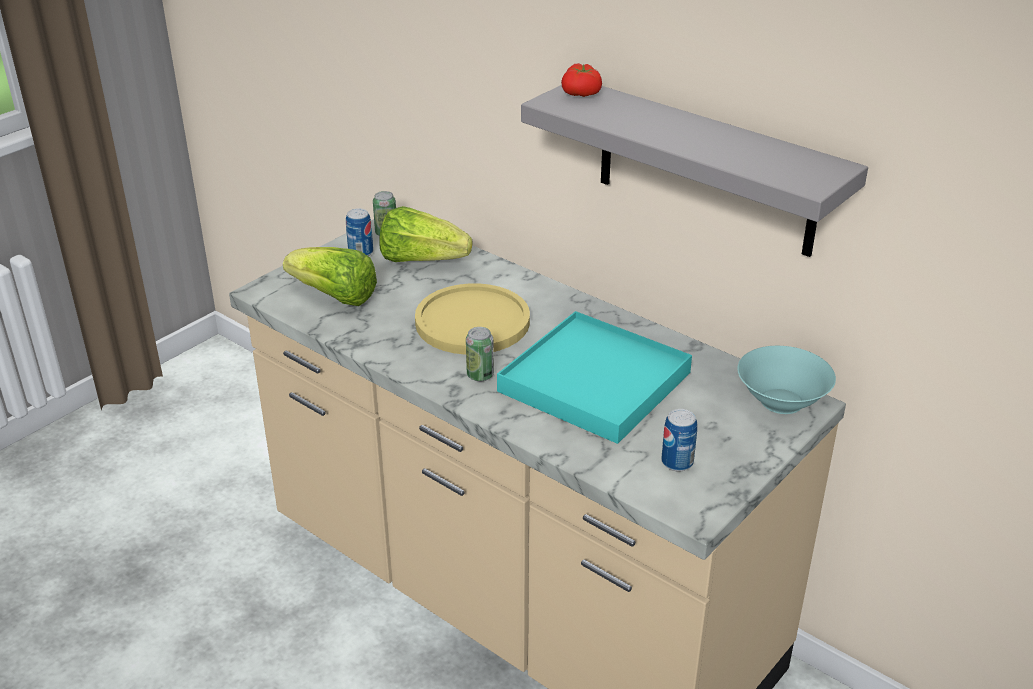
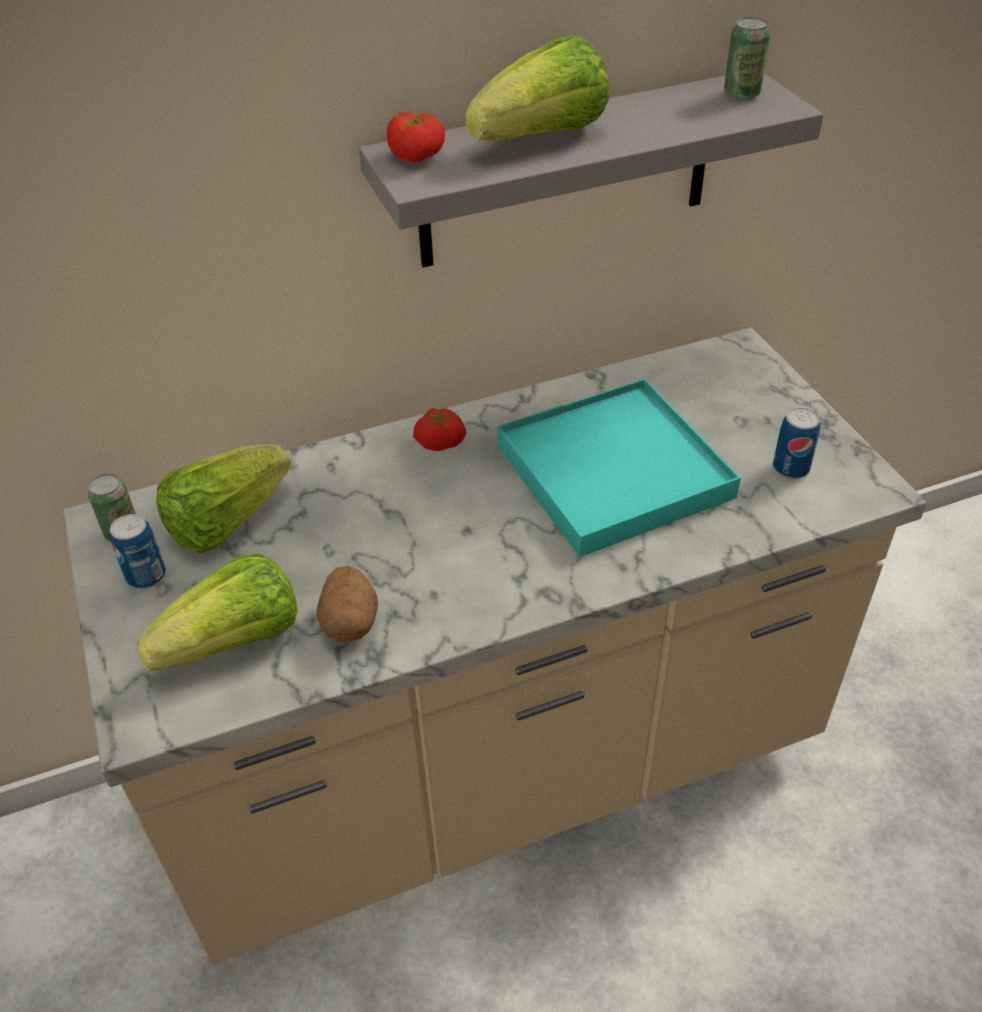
camera: 60 degrees left, 10 degrees up
yellow plate [415,283,530,355] -> none
can [466,327,494,381] -> can moved to [724,17,770,100]
turquoise bowl [737,346,836,414] -> none
none -> potato [316,566,378,642]
none -> tomato [413,407,467,451]
none -> lettuce [465,35,610,141]

